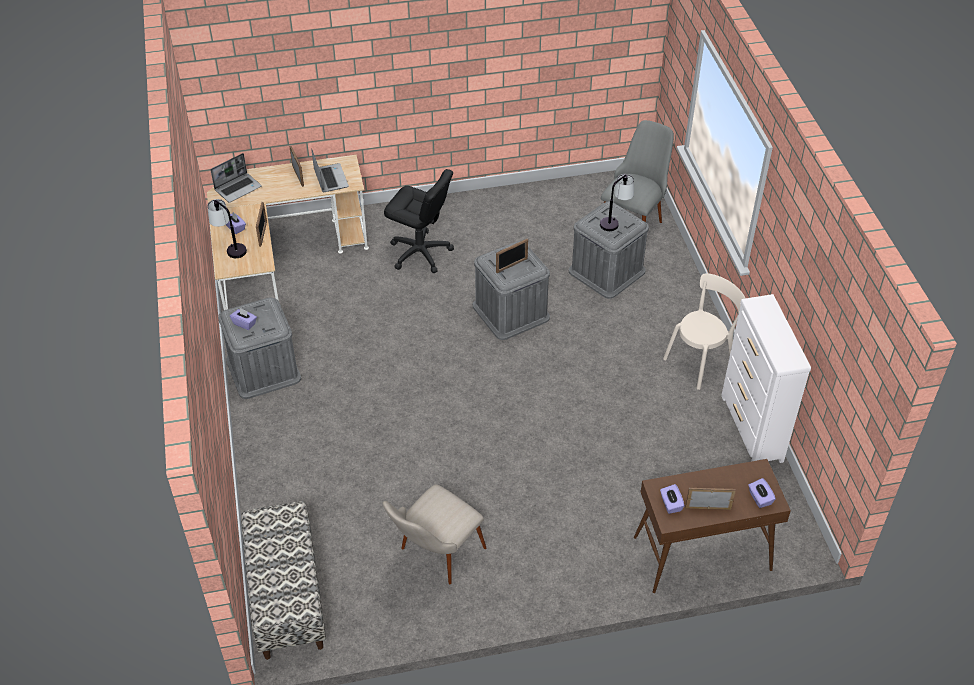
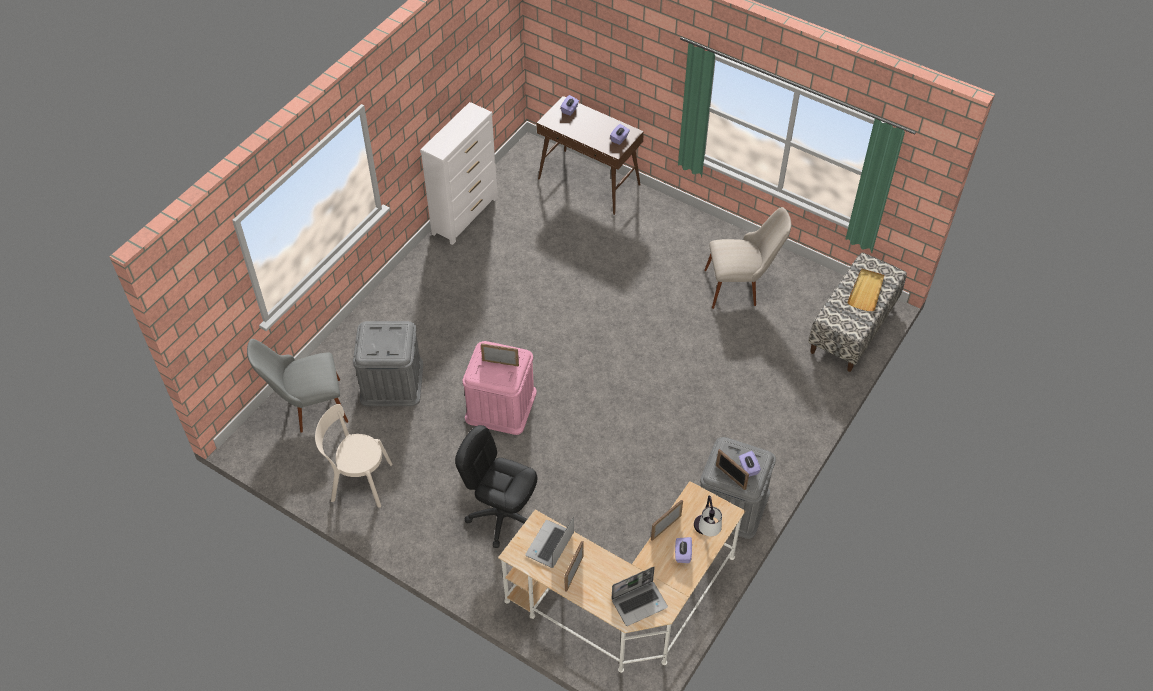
camera: 135 degrees left, 5 degrees up
laptop [210,153,262,203] -> laptop turned 150 degrees clockwise [612,567,668,626]
black office chair [384,169,454,273] -> black office chair turned 45 degrees counterclockwise [455,425,537,548]
grey storage box [473,241,550,340] -> pink storage box [463,341,537,435]
table lamp [600,174,634,231] -> none
beige chair [663,273,745,390] -> beige chair moved to [315,404,393,508]
picture frame [685,488,736,510] -> picture frame moved to [716,449,749,490]
none -> beige tray [847,268,885,311]

